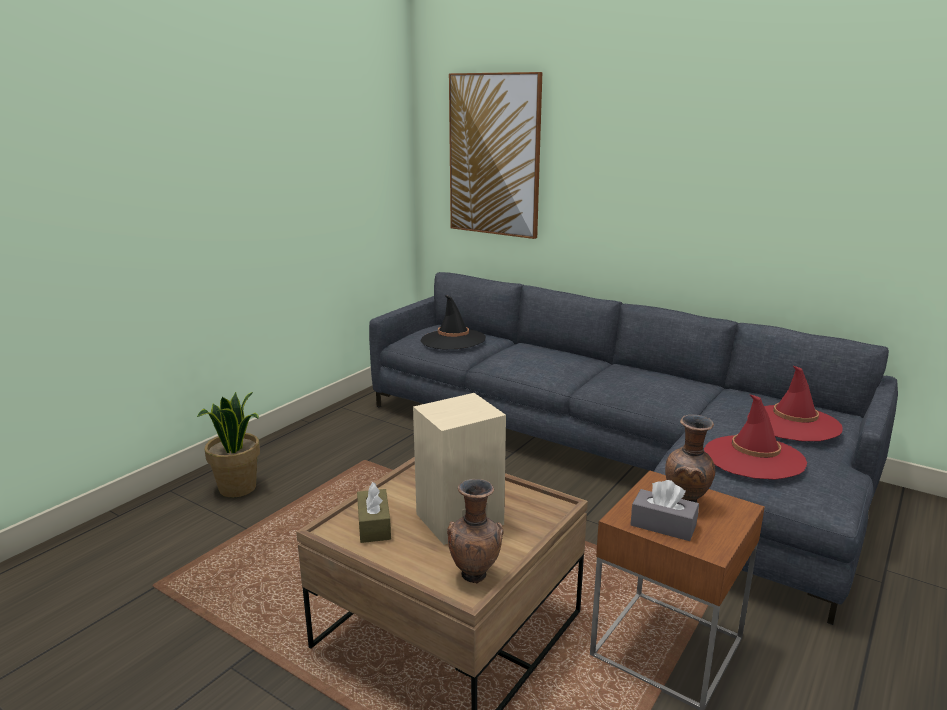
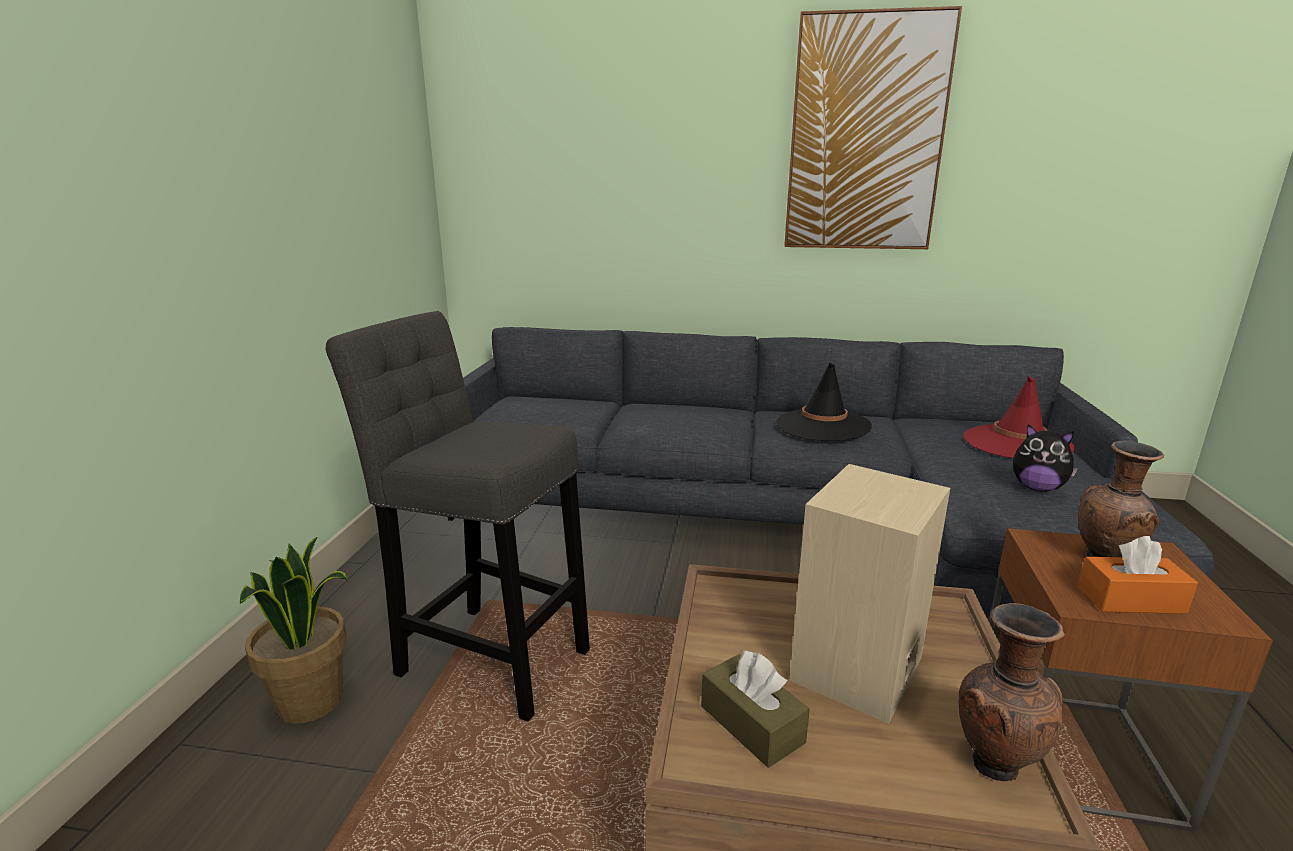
camera: 25 degrees left, 0 degrees up
black hat [421,295,486,349] -> black hat moved to [776,363,872,441]
picture [449,72,542,239] -> picture moved to [784,6,962,249]
grey tissue box [630,480,699,541] -> orange tissue box [1078,536,1198,614]
red hat [704,394,807,480] -> plush toy [1013,424,1078,492]
none -> grey stool [326,311,590,722]

